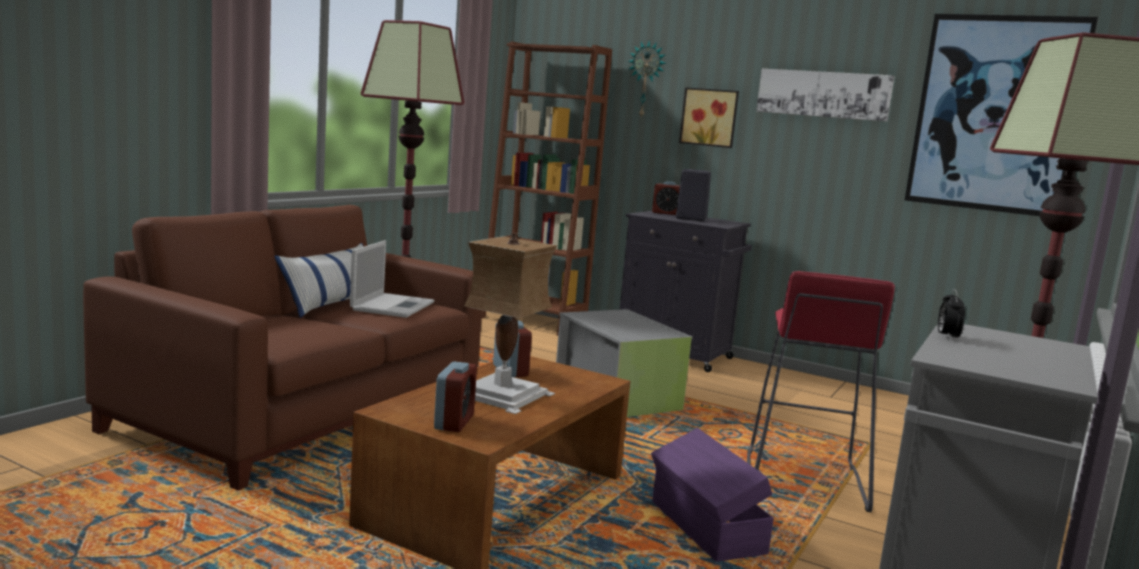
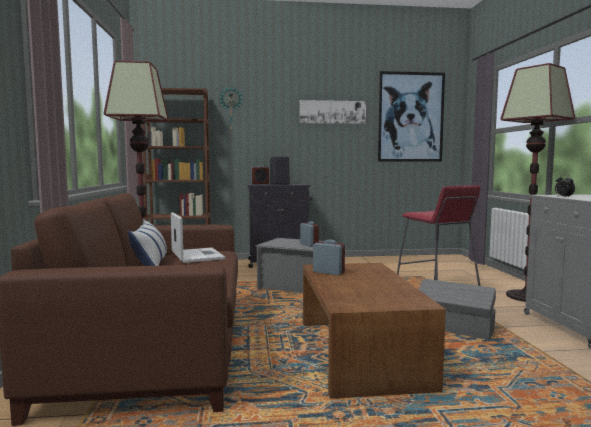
camera: 35 degrees left, 5 degrees down
alarm clock [434,361,477,432] -> alarm clock moved to [300,221,319,247]
table lamp [464,233,557,414] -> none
purple storage box [651,428,774,562] -> grey storage box [419,279,496,340]
picture [679,87,739,148] -> none

